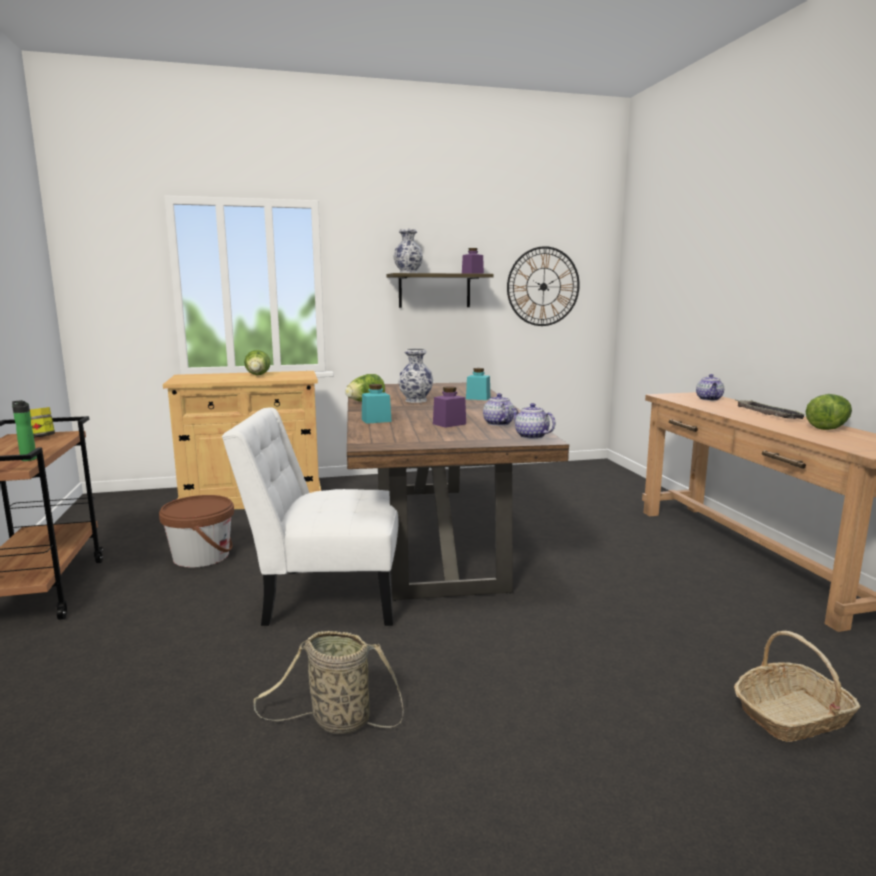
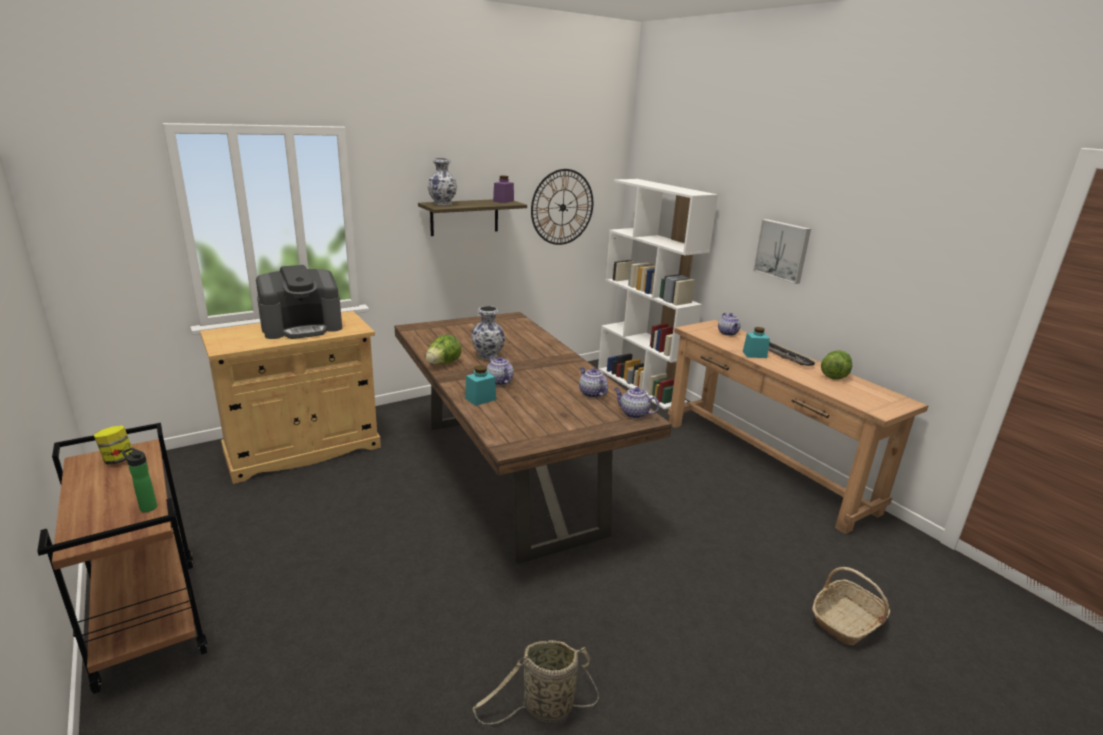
camera: 20 degrees left, 10 degrees up
brown bucket [159,495,234,568] -> none
white chair [222,407,399,626] -> none
lettuce [244,350,271,375] -> coffee machine [256,265,342,339]
purple jar [433,386,466,428] -> none
turquoise jar [466,368,490,400] -> turquoise jar moved to [743,327,770,358]
none -> teapot [487,356,514,386]
none -> white bookcase [598,179,718,410]
none -> picture [753,219,811,284]

